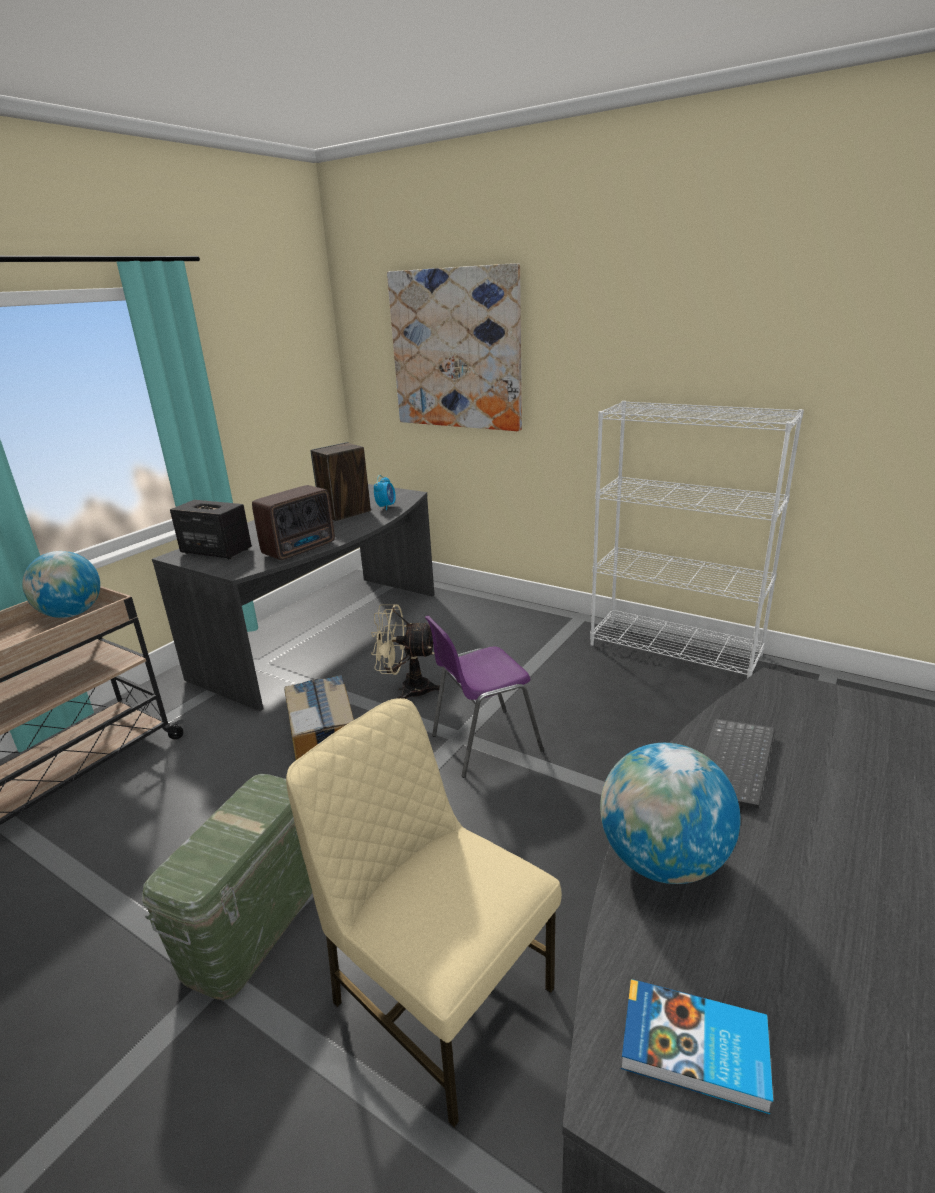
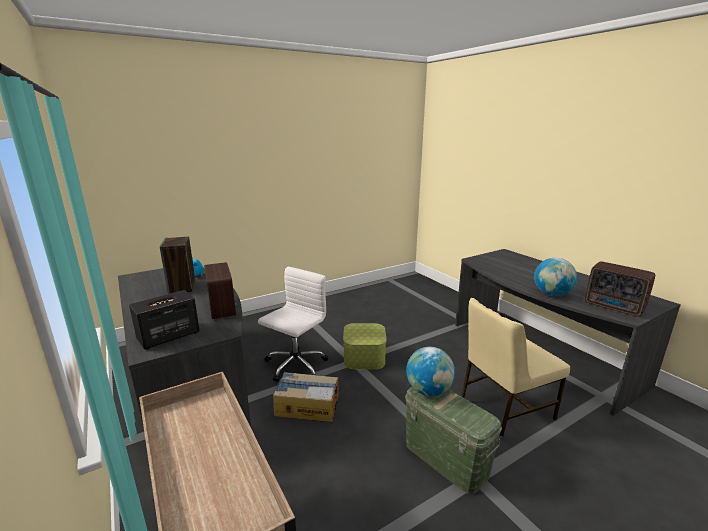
camera: 65 degrees left, 5 degrees down
globe [22,551,100,618] -> globe moved to [406,347,455,396]
beige fan [371,604,444,699] -> white office chair [258,267,328,382]
picture [387,263,522,431] -> none
purple chair [425,615,544,778] -> storage box [343,323,386,369]
white bookcase [590,401,804,678] -> none
book [621,979,773,1114] -> radio [585,261,655,317]
keyboard [703,719,775,809] -> none

